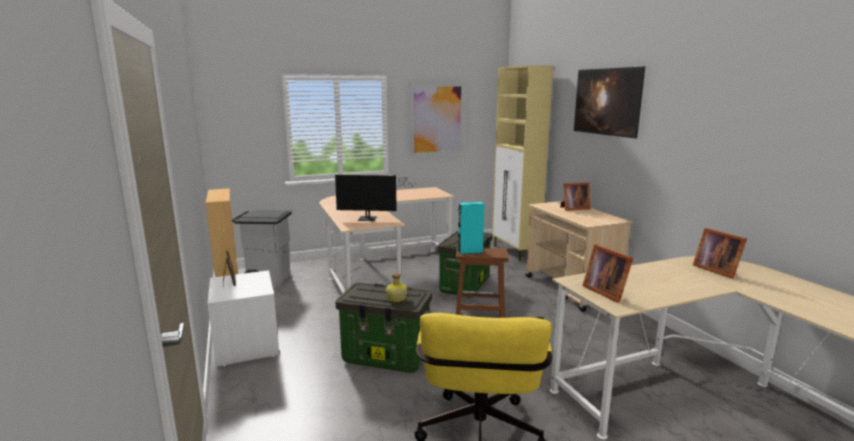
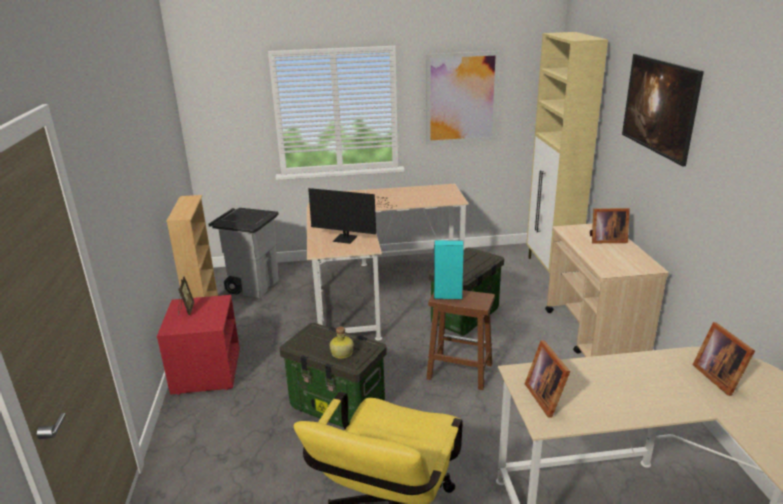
camera: 15 degrees right, 10 degrees up
white nightstand [207,270,280,367] -> red nightstand [157,295,240,395]

